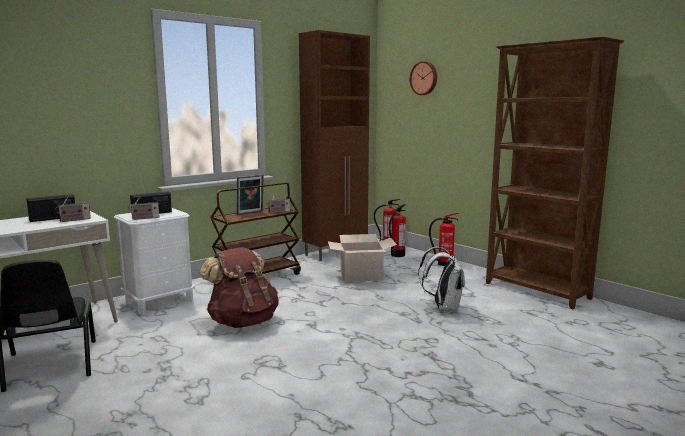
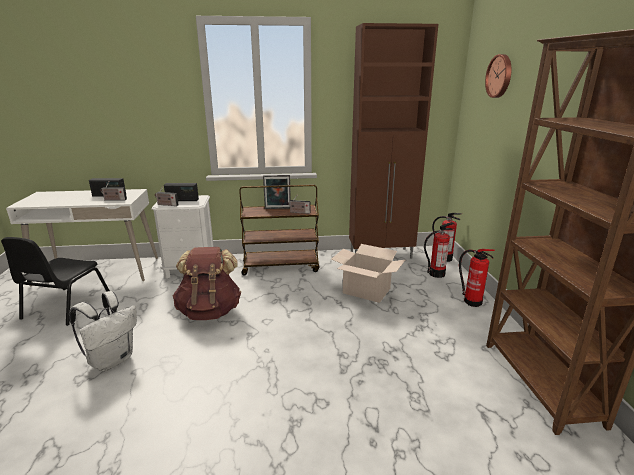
camera: 35 degrees right, 10 degrees up
white backpack [418,247,465,312] -> white backpack moved to [69,291,137,371]

